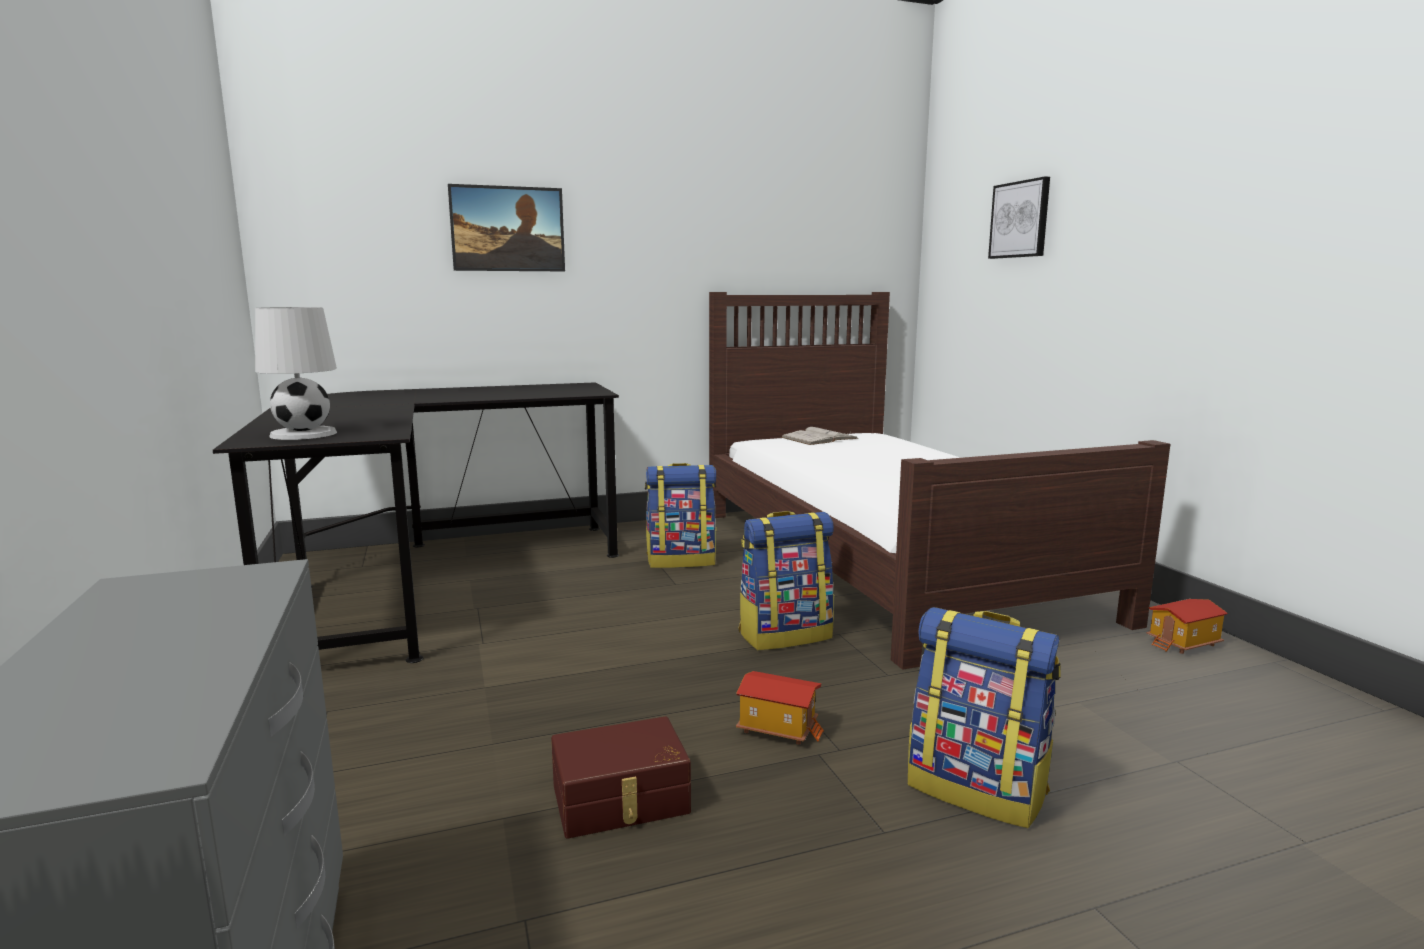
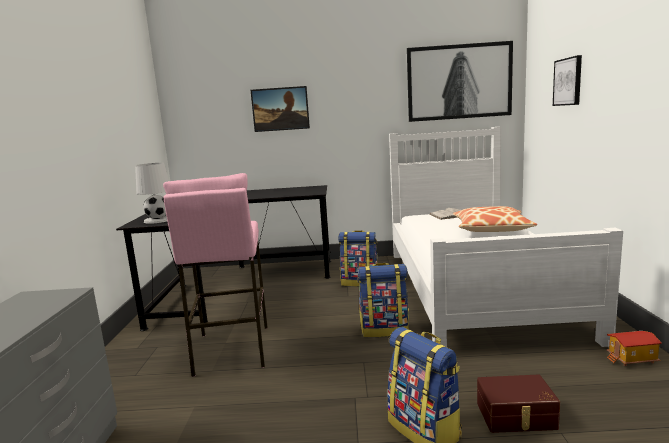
camera: 20 degrees right, 0 degrees up
brown storage box [551,716,691,838] -> brown storage box moved to [477,374,560,433]
brown bed [709,292,1170,670] -> white bed [389,127,623,347]
toy house [736,671,824,745] -> none
none -> pink stool [163,173,268,377]
none -> picture [407,41,513,122]
none -> pillow [453,206,537,232]

